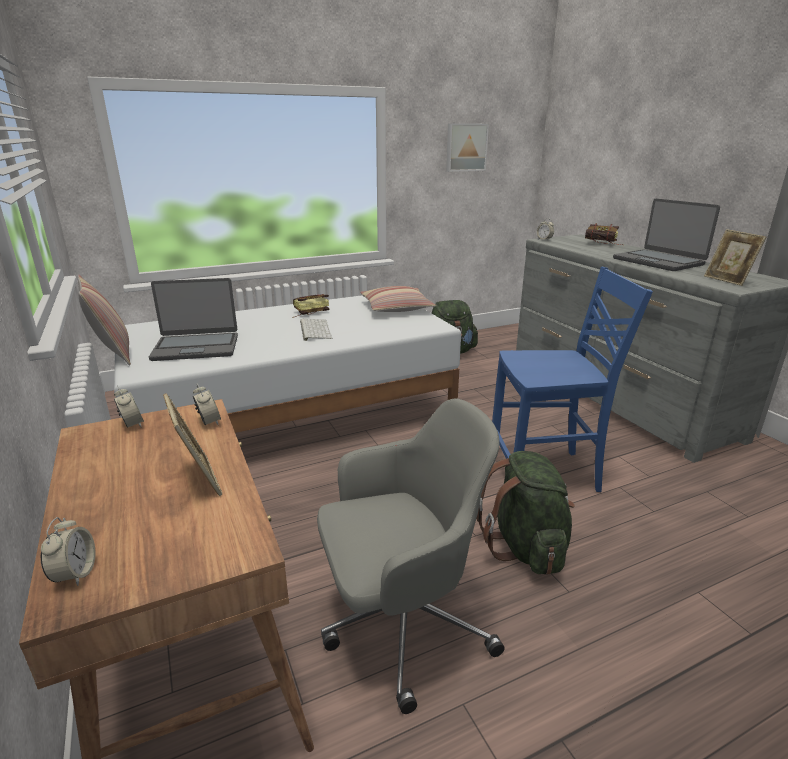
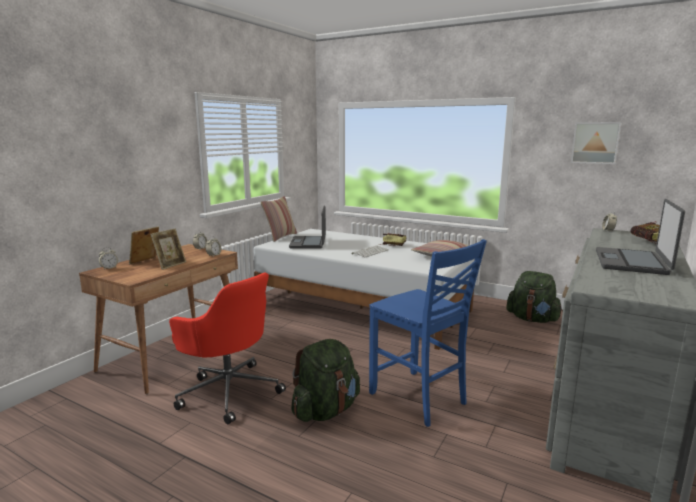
camera: 55 degrees right, 10 degrees down
laptop [149,278,238,361] -> laptop turned 45 degrees clockwise [289,206,326,248]
grey office chair [317,398,505,714] -> red office chair [169,272,286,424]
picture frame [704,229,766,286] -> picture frame moved to [129,226,159,264]

